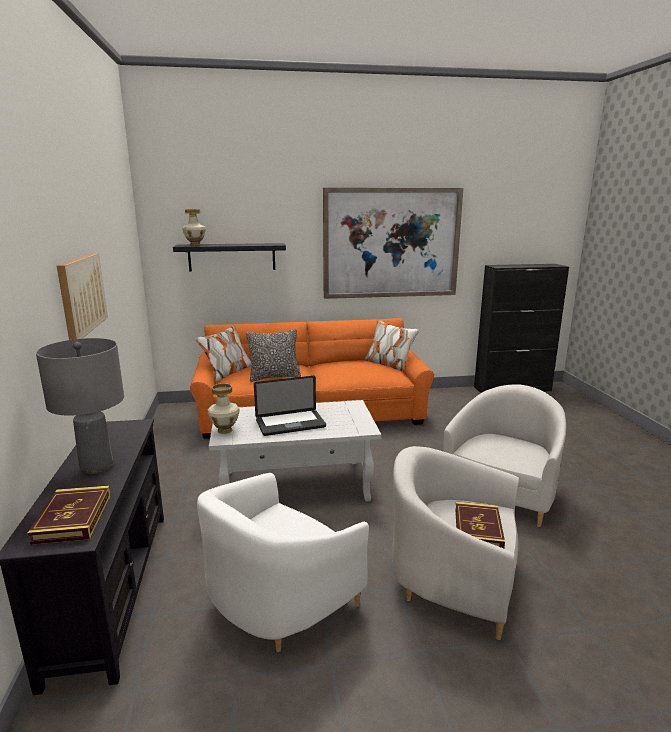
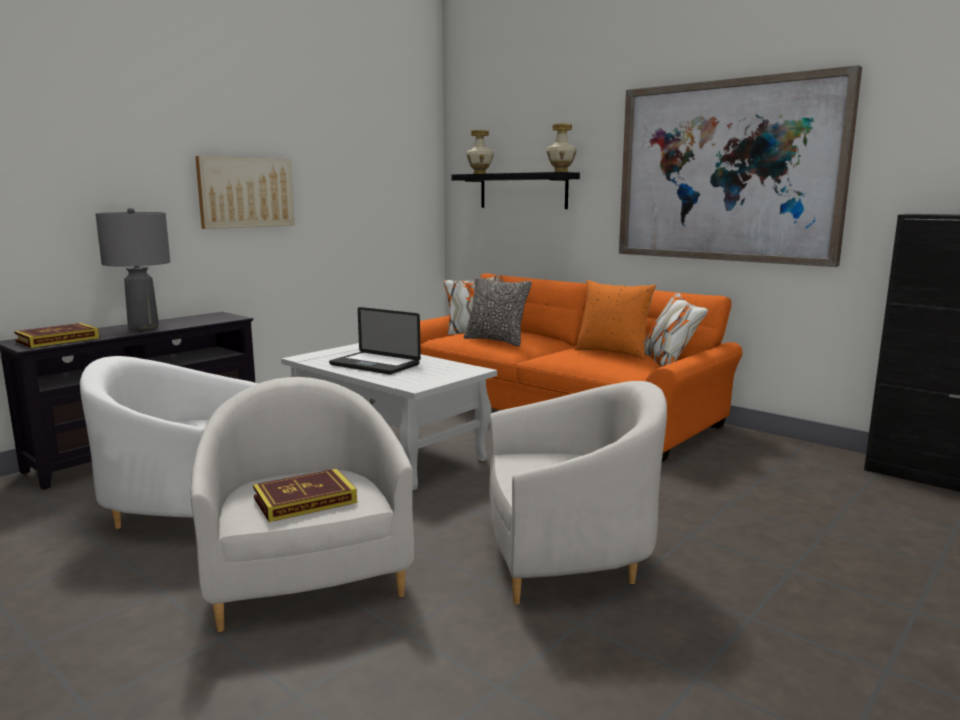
camera: 50 degrees right, 5 degrees down
vase [207,383,240,434] -> vase moved to [546,124,577,172]
none -> orange pillow [574,280,656,359]

